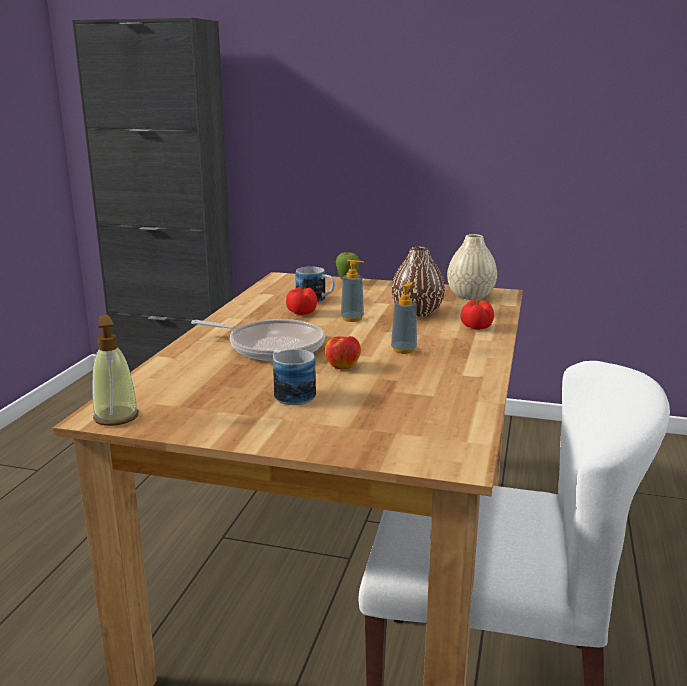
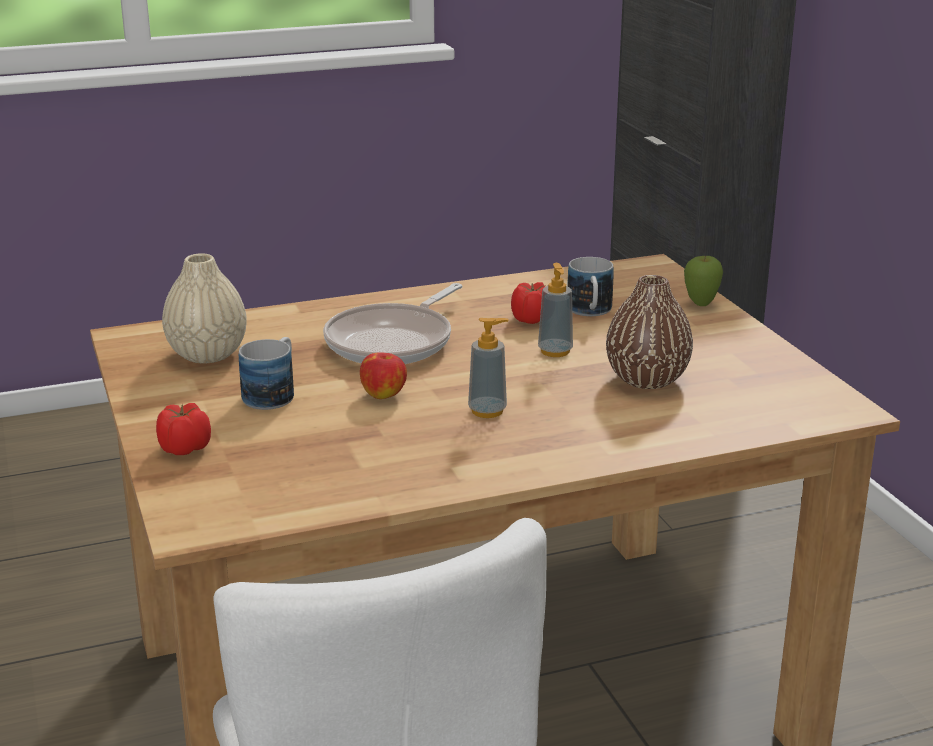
camera: 55 degrees right, 5 degrees up
soap dispenser [92,315,139,426] -> none
frying pan [191,319,325,361] -> frying pan turned 45 degrees clockwise [323,283,463,364]
beige vase [447,234,497,300] -> beige vase moved to [162,253,247,363]
tomato [461,300,494,330] -> tomato moved to [156,403,211,455]

